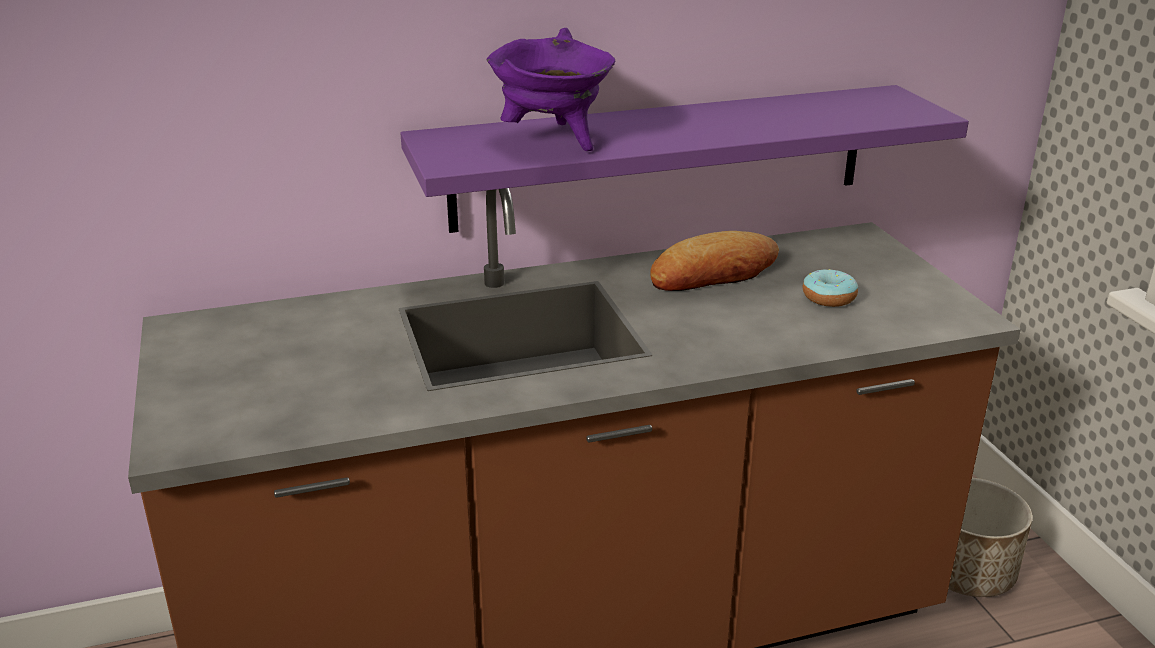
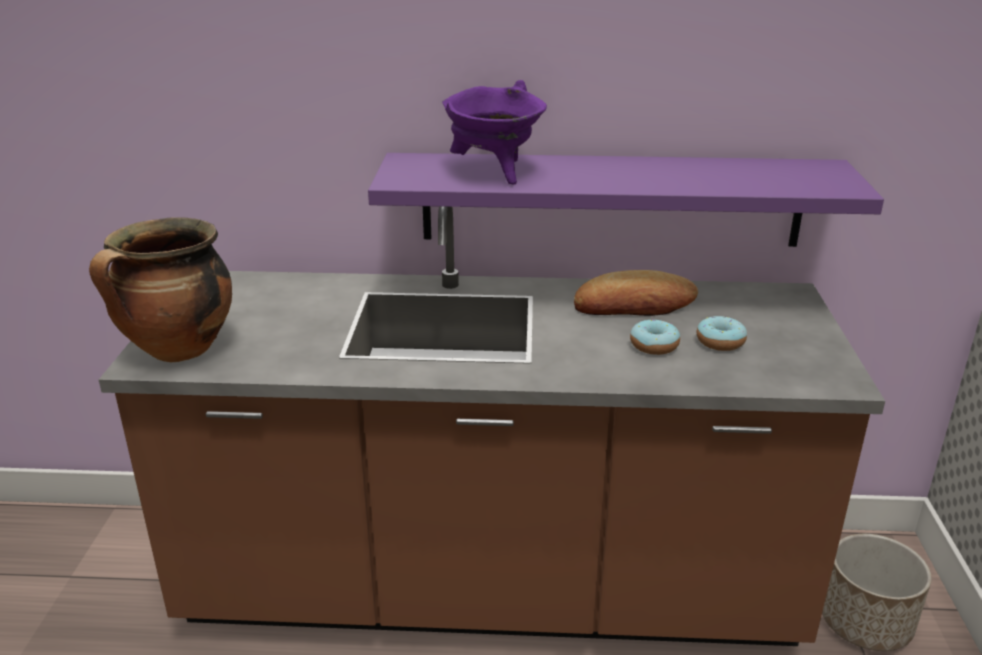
camera: 20 degrees right, 0 degrees up
none -> cooking pot [89,217,232,362]
none -> donut [630,319,680,355]

